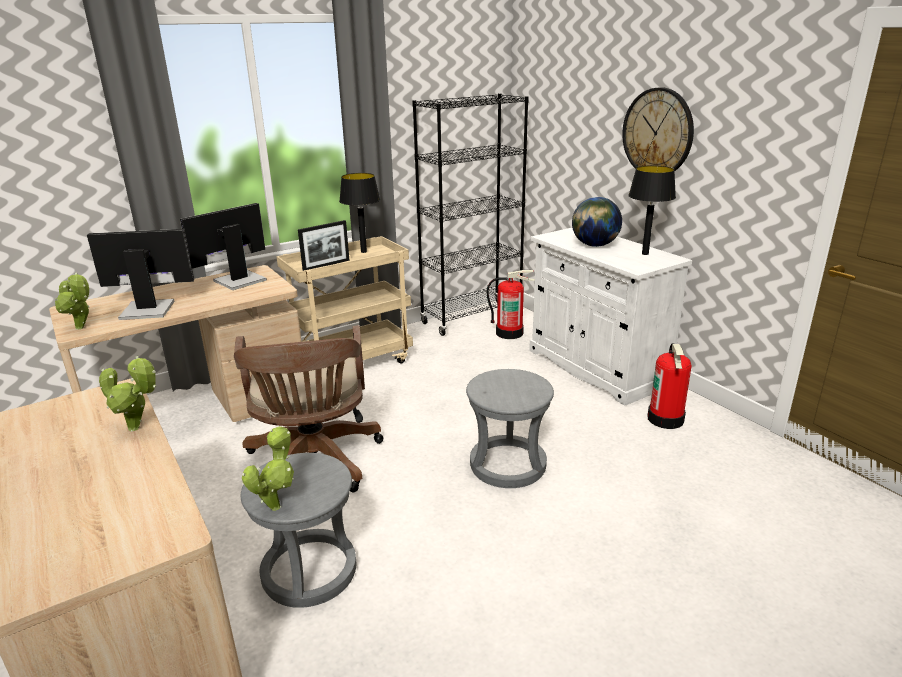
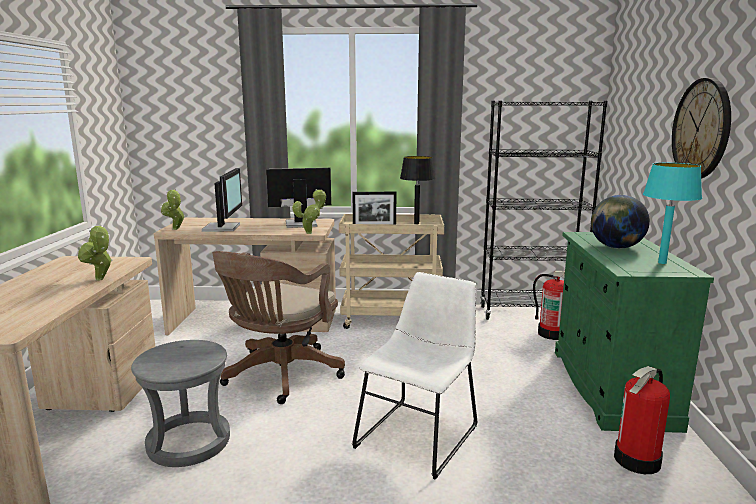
camera: 35 degrees right, 10 degrees down
monitor [87,229,194,320] -> monitor turned 60 degrees clockwise [202,168,242,232]
potted plant [242,426,294,511] -> potted plant moved to [292,189,326,234]
grey stool [466,369,554,488] -> white chair [352,272,478,480]
white cabinet [529,228,692,406] -> green cabinet [555,232,714,433]
black table lamp [628,165,676,255] -> turquoise table lamp [643,163,702,264]

